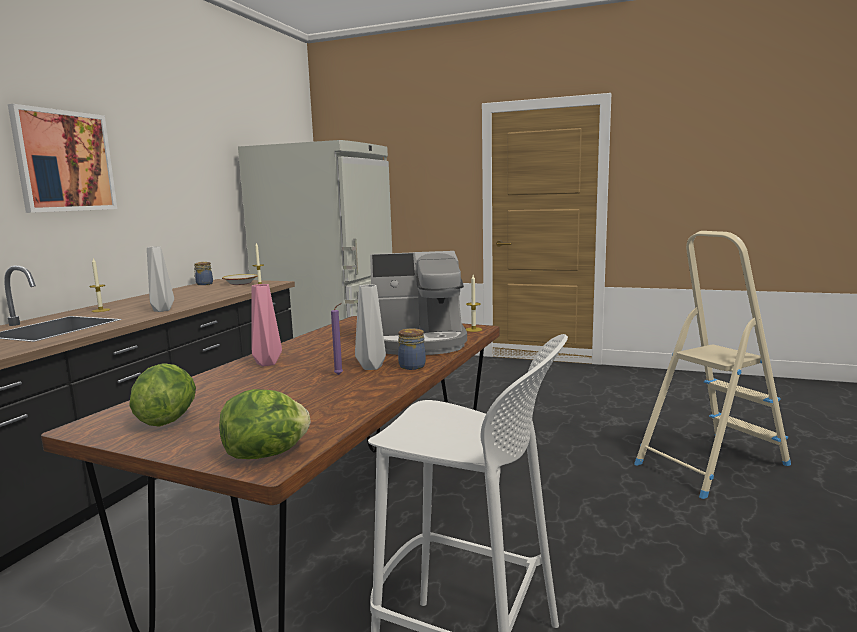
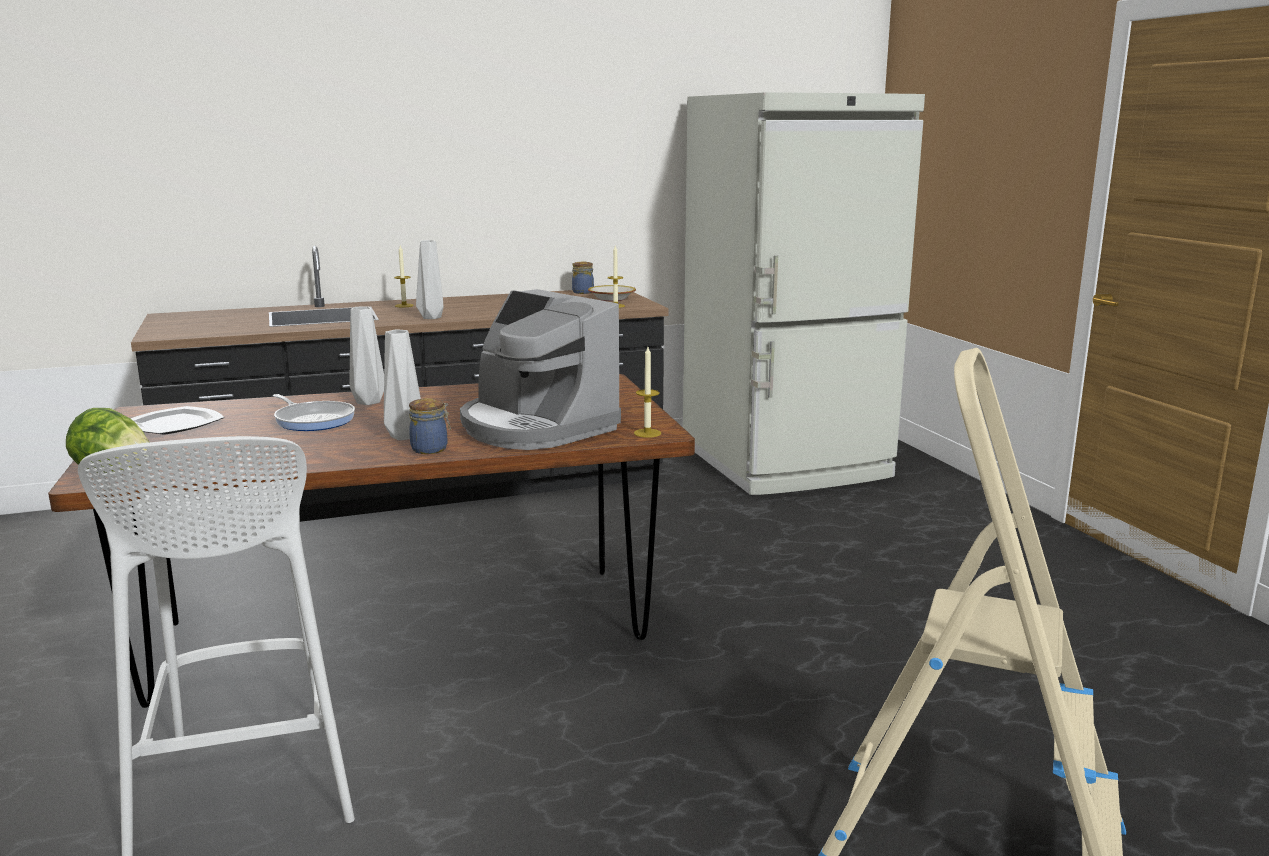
camera: 50 degrees right, 5 degrees up
picture [8,104,117,213] -> none
lettuce [129,363,196,427] -> plate [130,406,224,435]
pink vase [251,284,282,366] -> grey vase [349,306,384,405]
purple candle [331,303,343,375] -> none
none -> frying pan [273,394,355,431]

